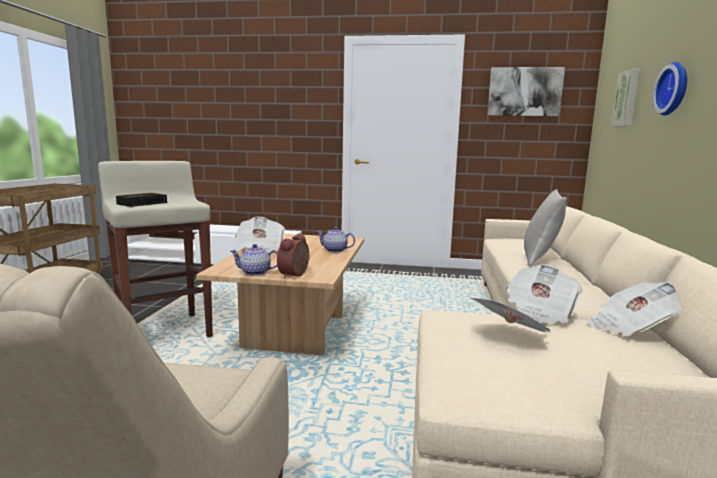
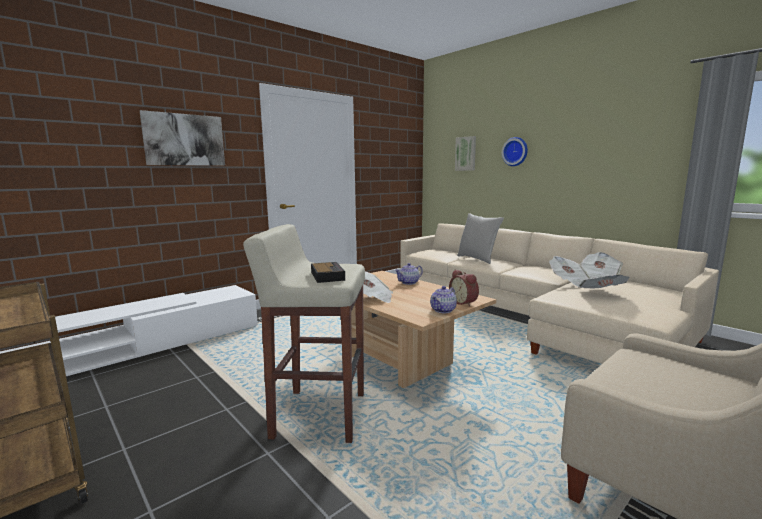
camera: 50 degrees left, 0 degrees up
picture [487,67,565,116] -> picture moved to [140,110,225,166]

